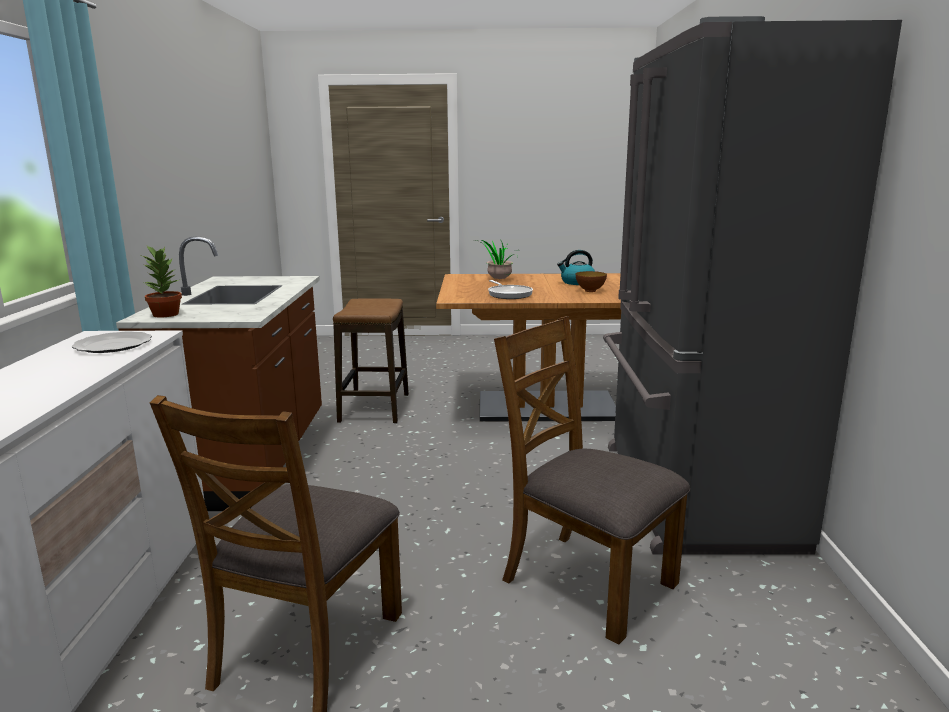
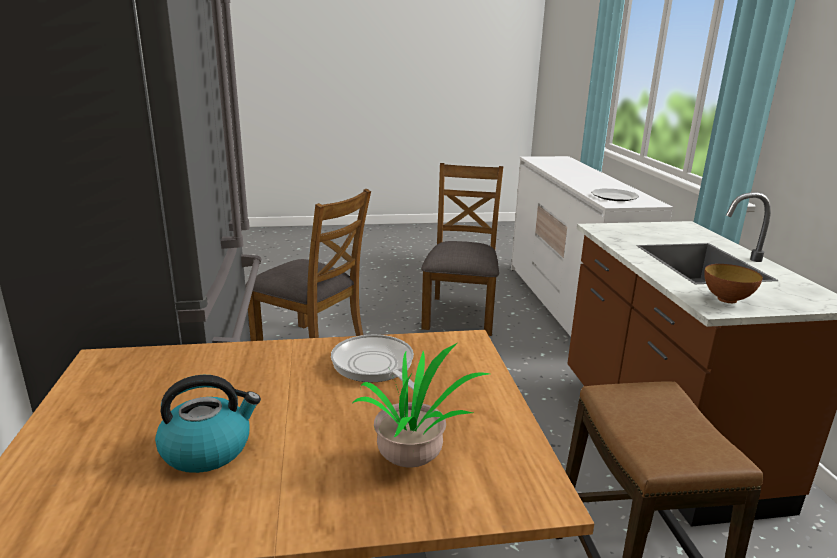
camera: 170 degrees right, 5 degrees up
potted plant [143,246,182,318] -> none
bowl [576,271,607,292] -> bowl moved to [704,264,763,303]

